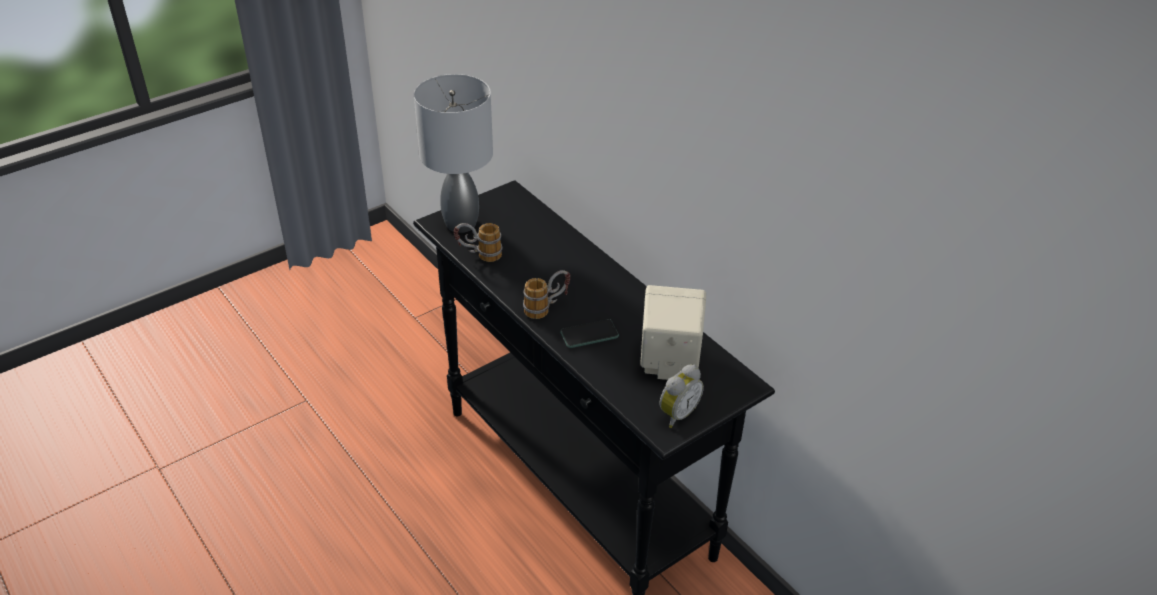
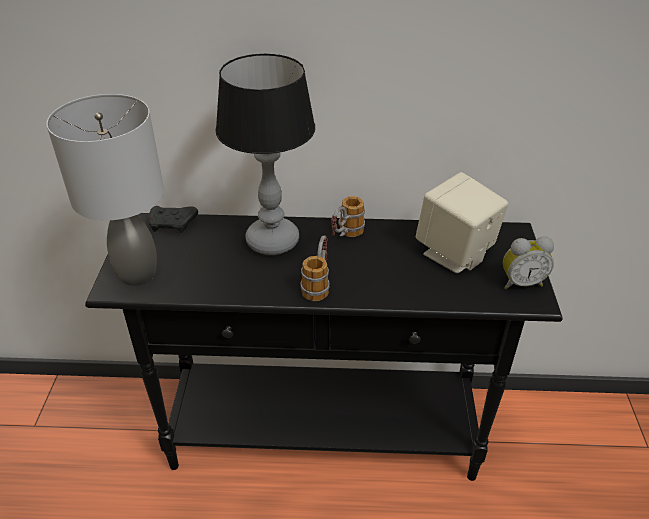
camera: 50 degrees left, 0 degrees up
mug [454,223,502,262] -> mug moved to [331,196,365,237]
phone [560,319,619,348] -> none
alarm clock [660,365,704,428] -> alarm clock turned 90 degrees clockwise [503,236,554,289]
none -> black game controller [149,206,198,233]
none -> table lamp [216,54,315,255]

